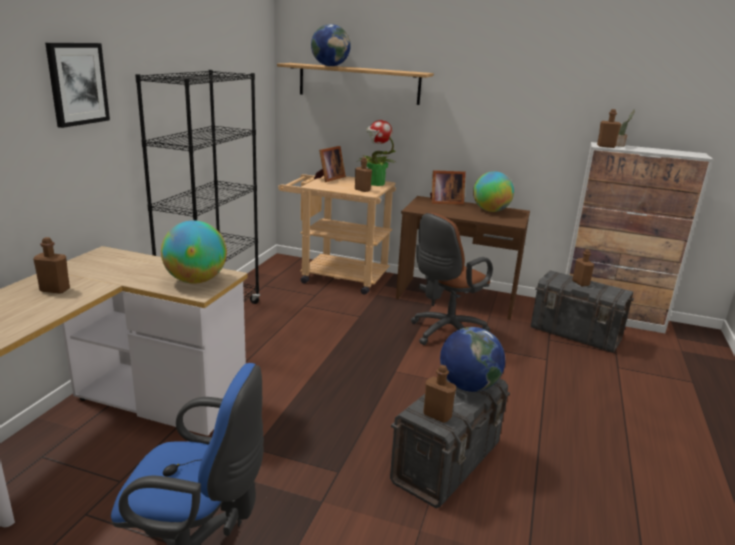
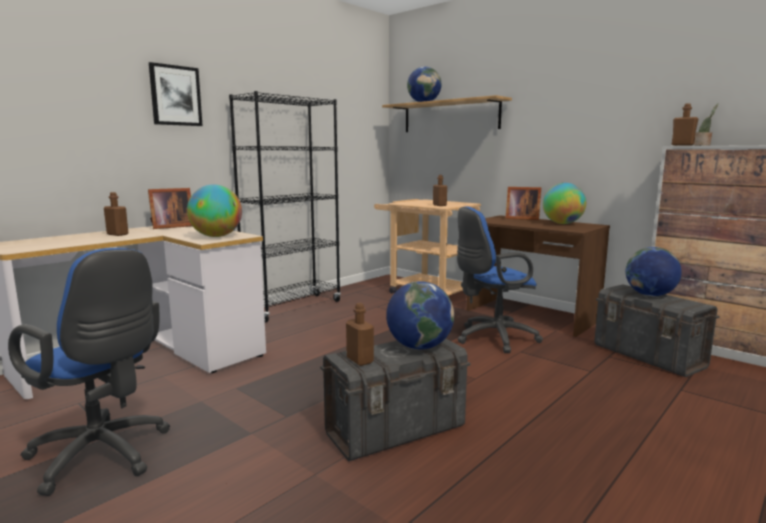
camera: 25 degrees right, 10 degrees down
picture frame [314,146,346,182] -> picture frame moved to [148,188,192,229]
potted plant [359,120,396,186] -> none
brown office chair [411,213,493,345] -> blue office chair [457,206,543,353]
brown bottle [572,249,594,286] -> globe [626,247,682,296]

